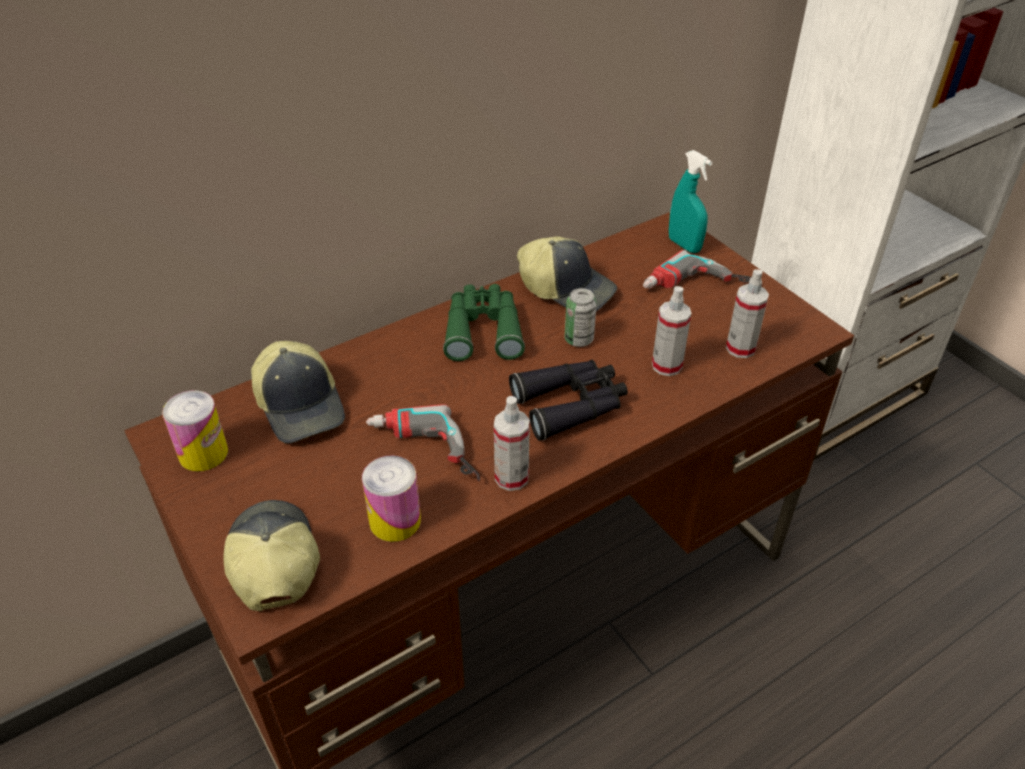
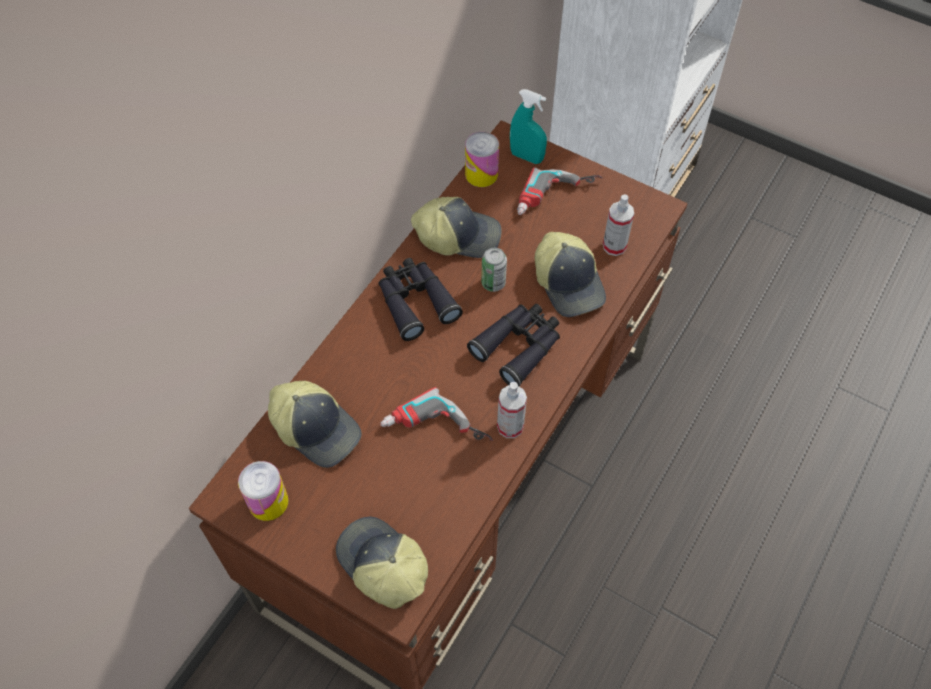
camera: 25 degrees left, 15 degrees up
can [362,456,421,542] -> can moved to [465,132,499,187]
green binoculars [443,284,525,361] -> black binoculars [378,258,463,341]
spray bottle [652,286,691,376] -> cap [535,232,606,317]

